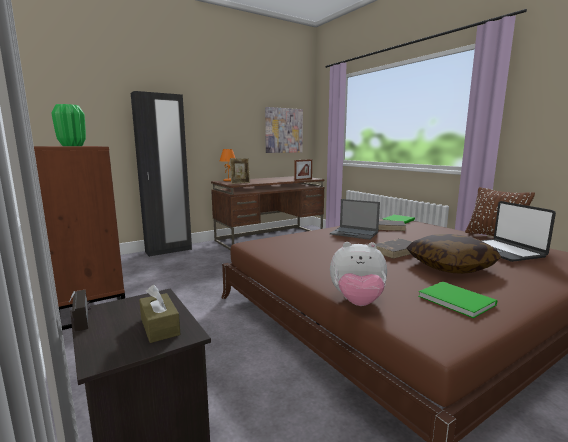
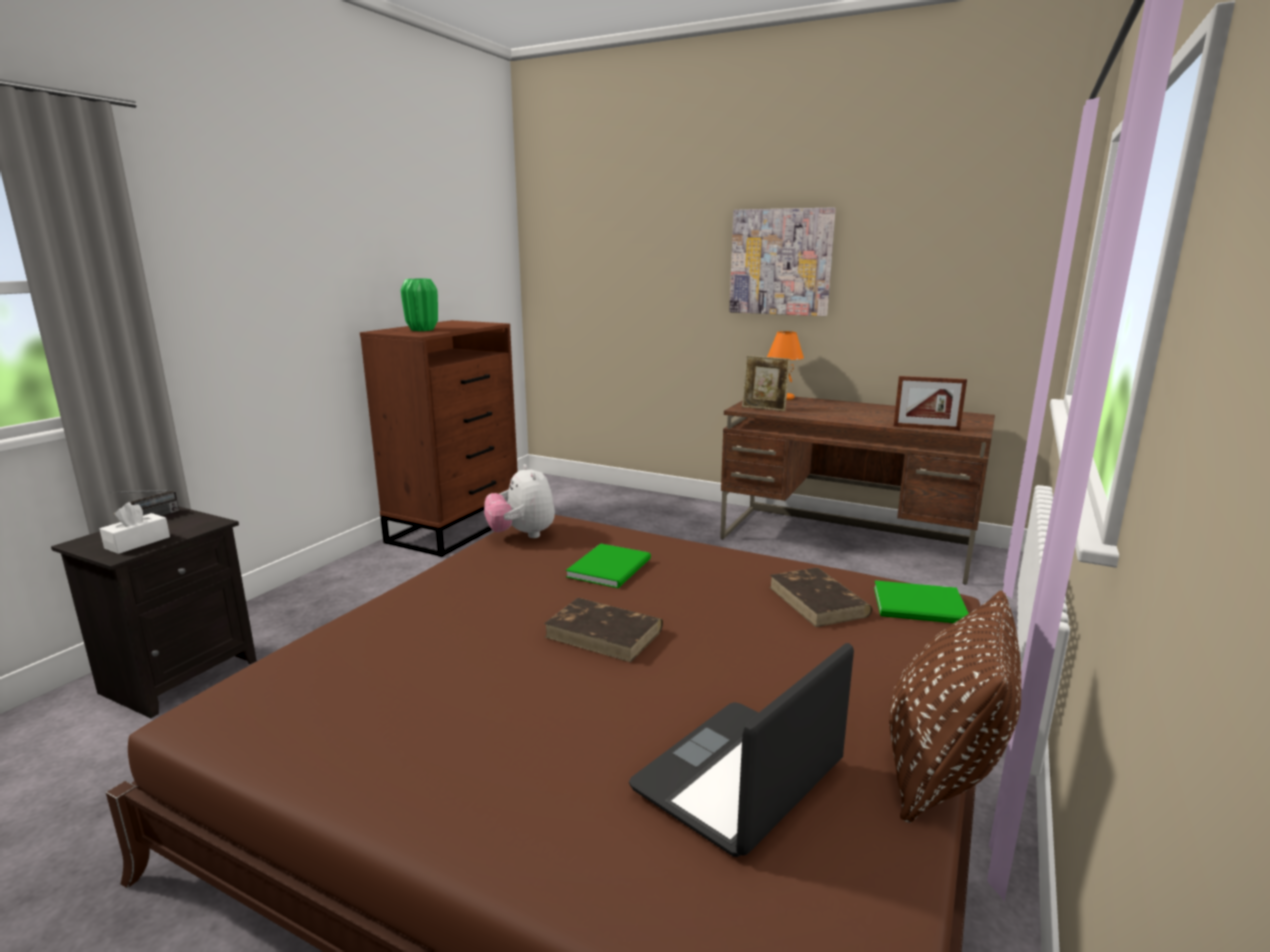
camera: 60 degrees right, 5 degrees up
black wardrobe [131,91,192,257] -> none
brown tissue box [139,285,180,343] -> white tissue box [100,502,170,554]
picture [265,107,303,153] -> picture moved to [729,207,836,316]
laptop [330,199,380,240] -> none
plush toy [330,242,387,306] -> plush toy moved to [484,464,555,538]
pillow [407,234,501,274] -> none
green book [419,282,497,318] -> green book moved to [566,543,651,588]

